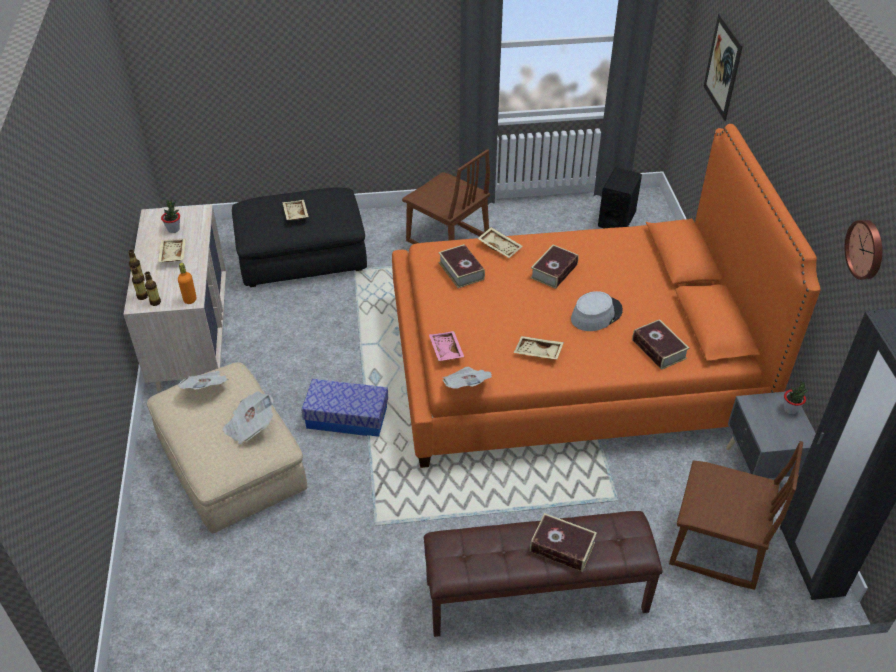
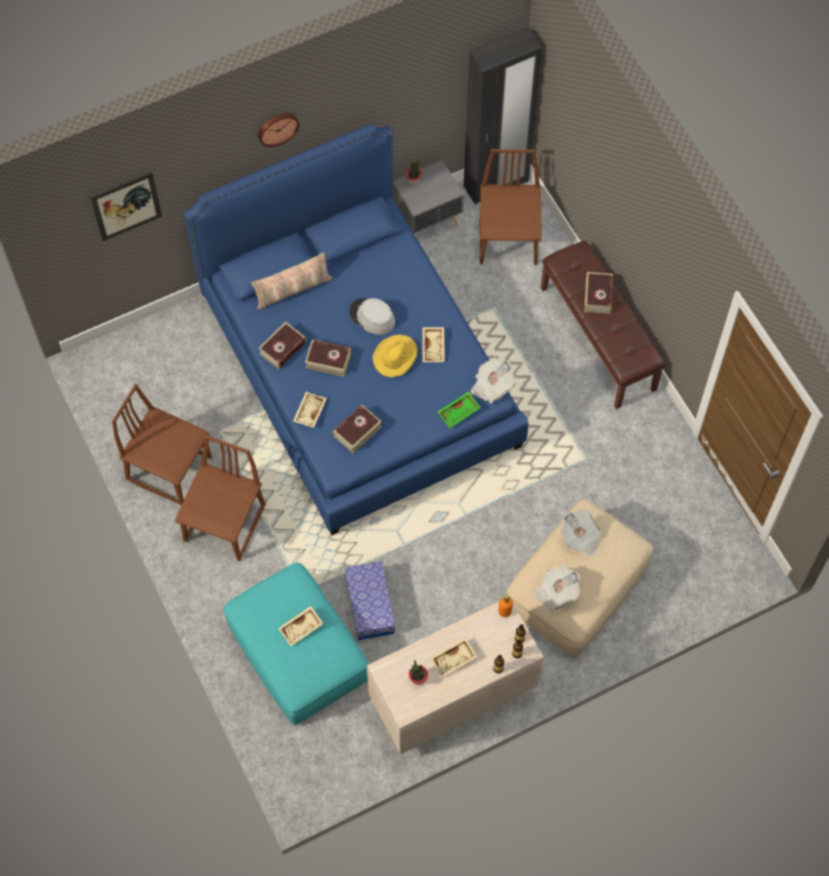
camera: 110 degrees left, 20 degrees up
black ottoman [232,188,367,287] -> turquoise ottoman [224,563,368,725]
storage box [301,379,388,437] -> storage box moved to [345,561,395,640]
orange bed [392,124,821,468] -> blue bed [184,124,528,535]
pink tray [429,331,464,361] -> green tray [438,391,481,428]
black speaker [598,167,642,228] -> none
book [632,319,689,370] -> book moved to [259,322,306,369]
wall clock [844,220,882,280] -> wall clock moved to [258,113,299,147]
none -> brown chair [112,384,212,505]
none -> pillow [251,253,333,310]
none -> yellow hat [373,335,417,377]

